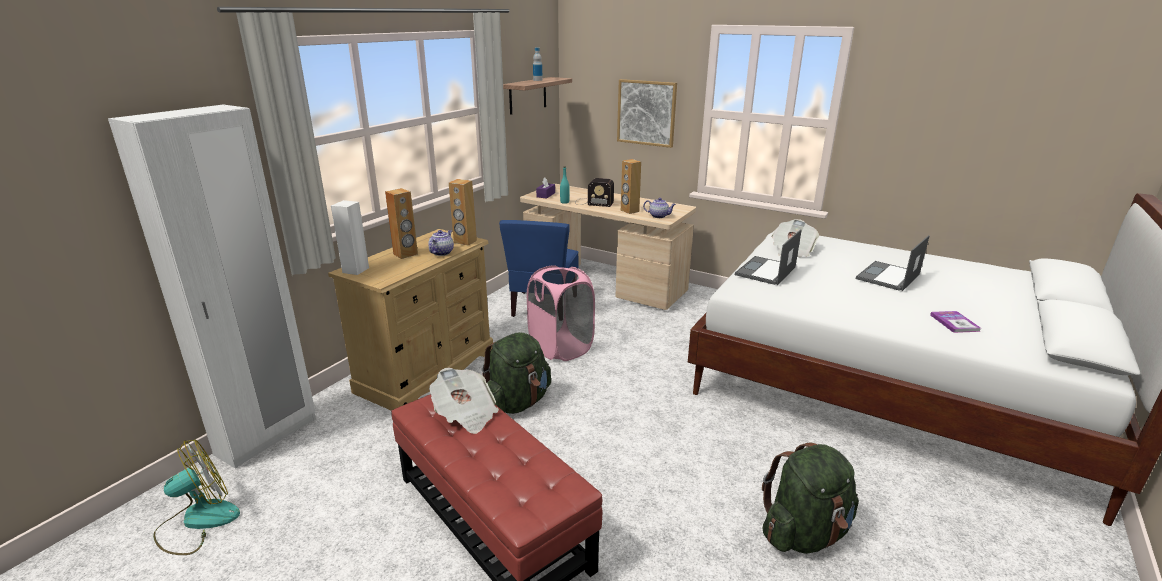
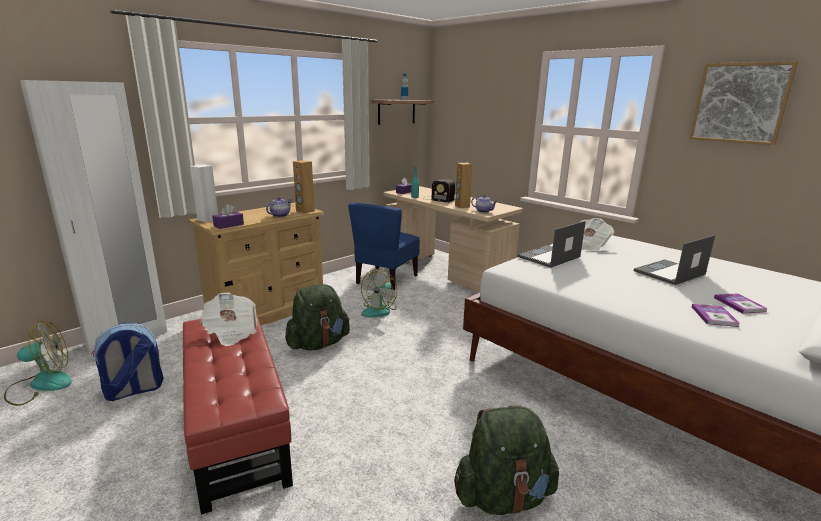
camera: 15 degrees right, 5 degrees down
brown speaker [385,188,418,259] -> none
pink laundry basket [527,265,595,361] -> fan [361,269,397,317]
picture [617,79,677,148] -> picture moved to [689,61,798,146]
none -> backpack [91,323,163,401]
none -> purple tissue box [212,204,244,229]
none -> book [714,293,768,314]

